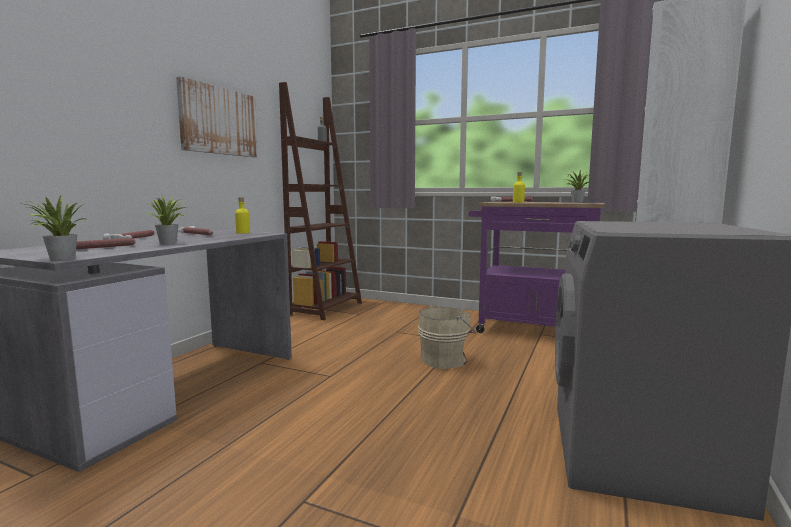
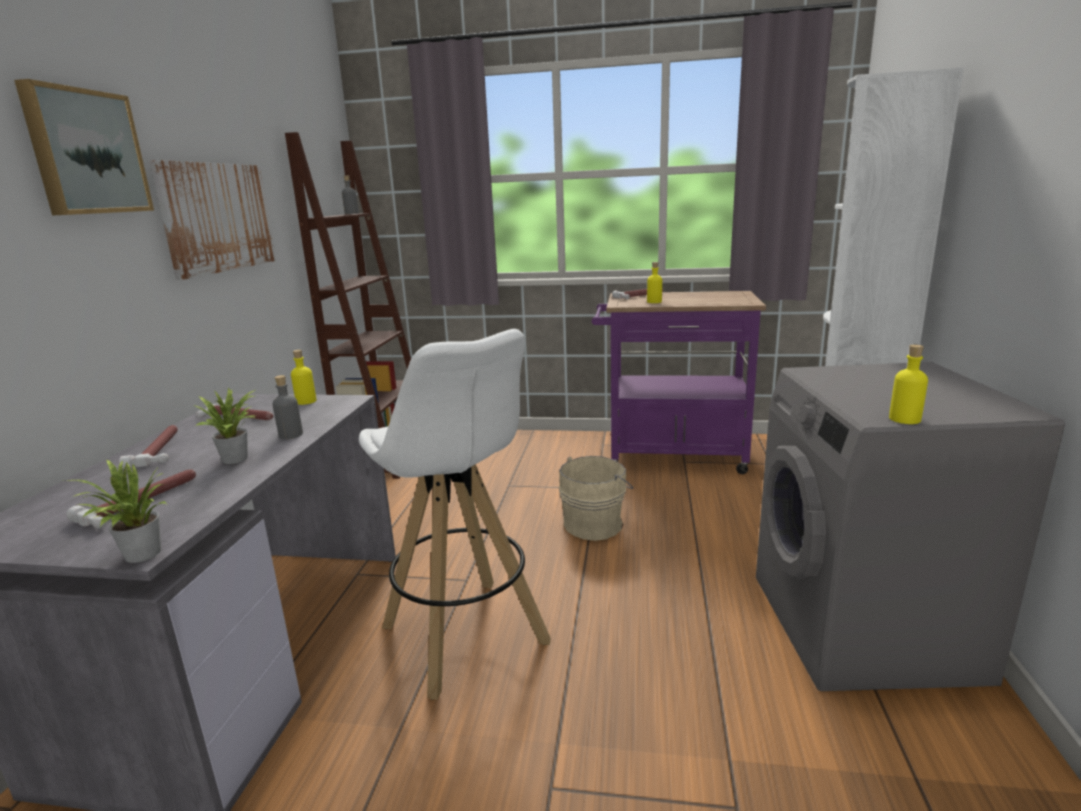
camera: 15 degrees left, 10 degrees up
potted plant [564,170,590,202] -> none
none -> picture [14,79,154,215]
none -> grey bottle [272,375,303,439]
none -> white stool [359,329,551,700]
none -> yellow bottle [889,345,928,424]

